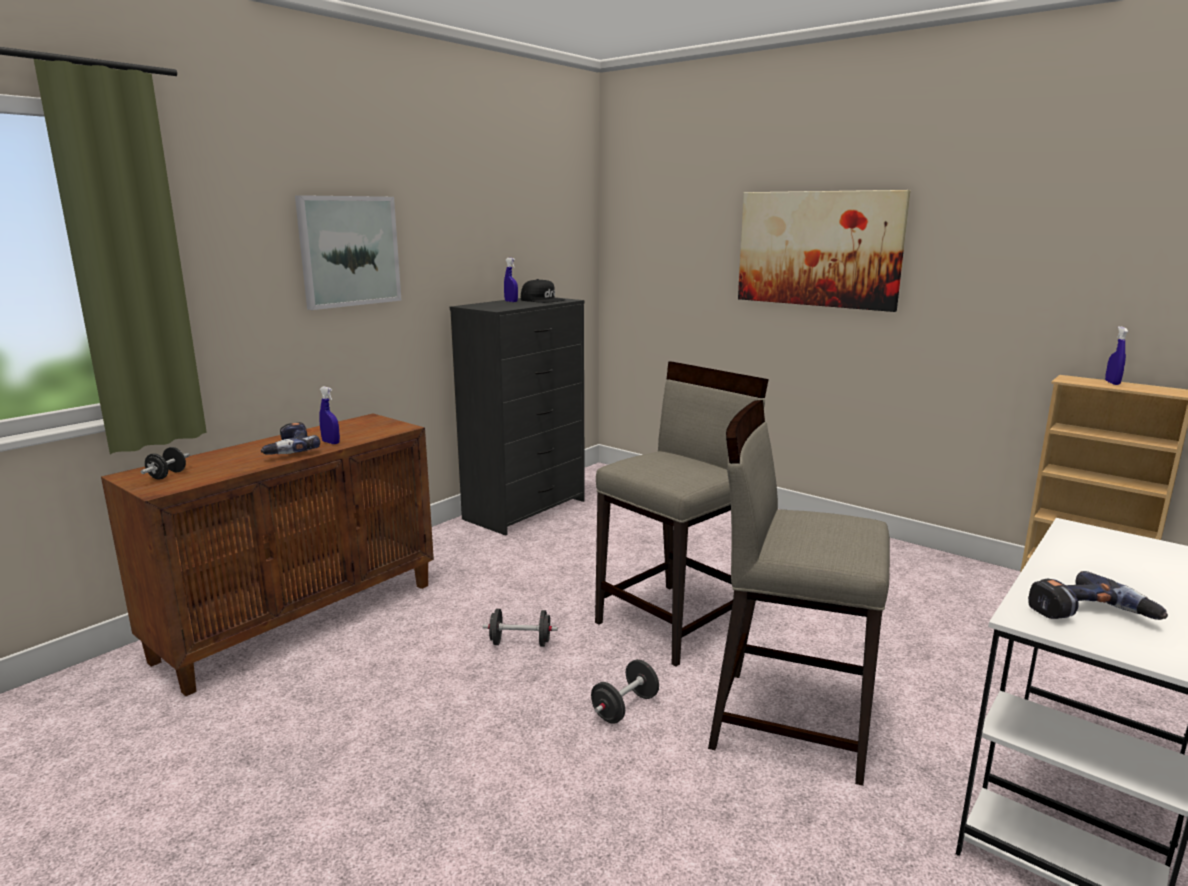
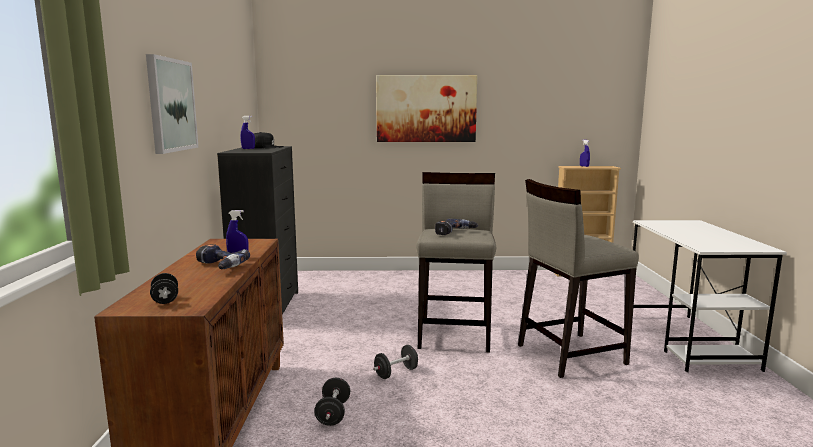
camera: 40 degrees left, 5 degrees down
black dumbbell [591,659,659,724] -> black dumbbell moved to [314,378,350,426]
power drill [1028,571,1168,620] -> power drill moved to [435,219,478,235]

